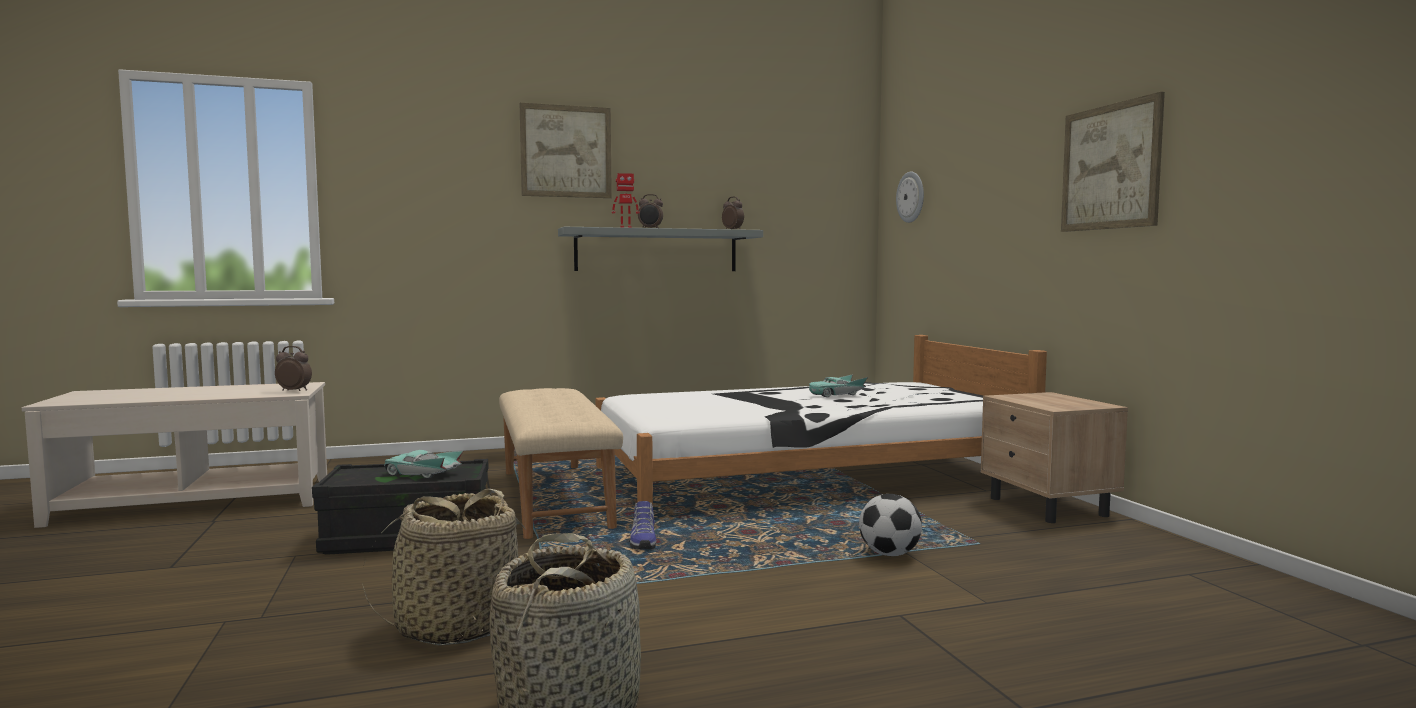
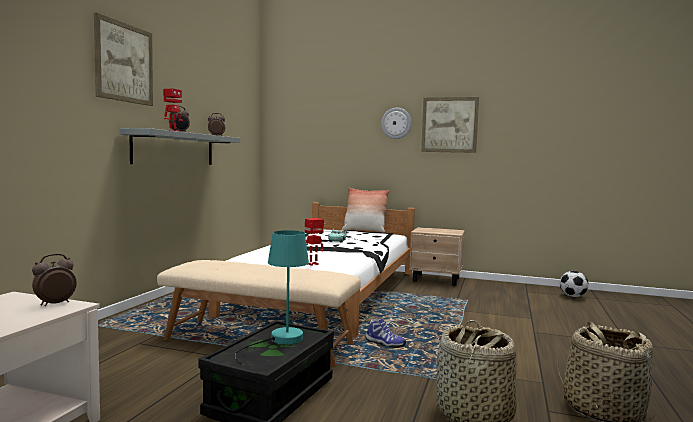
camera: 55 degrees left, 0 degrees up
turquoise toy car [384,450,463,479] -> turquoise table lamp [235,230,309,365]
football [859,494,922,556] -> football moved to [560,271,589,297]
wall clock [896,172,924,223] -> wall clock moved to [381,108,412,139]
none -> toy robot [305,218,324,266]
none -> pillow [342,187,390,233]

